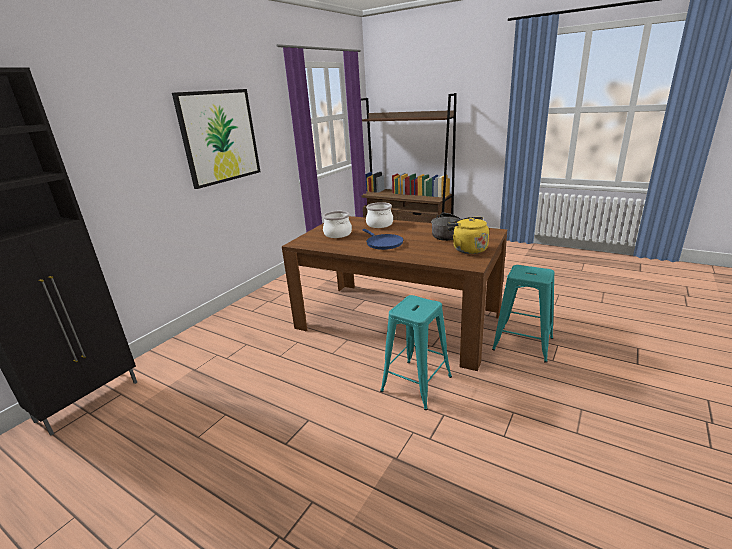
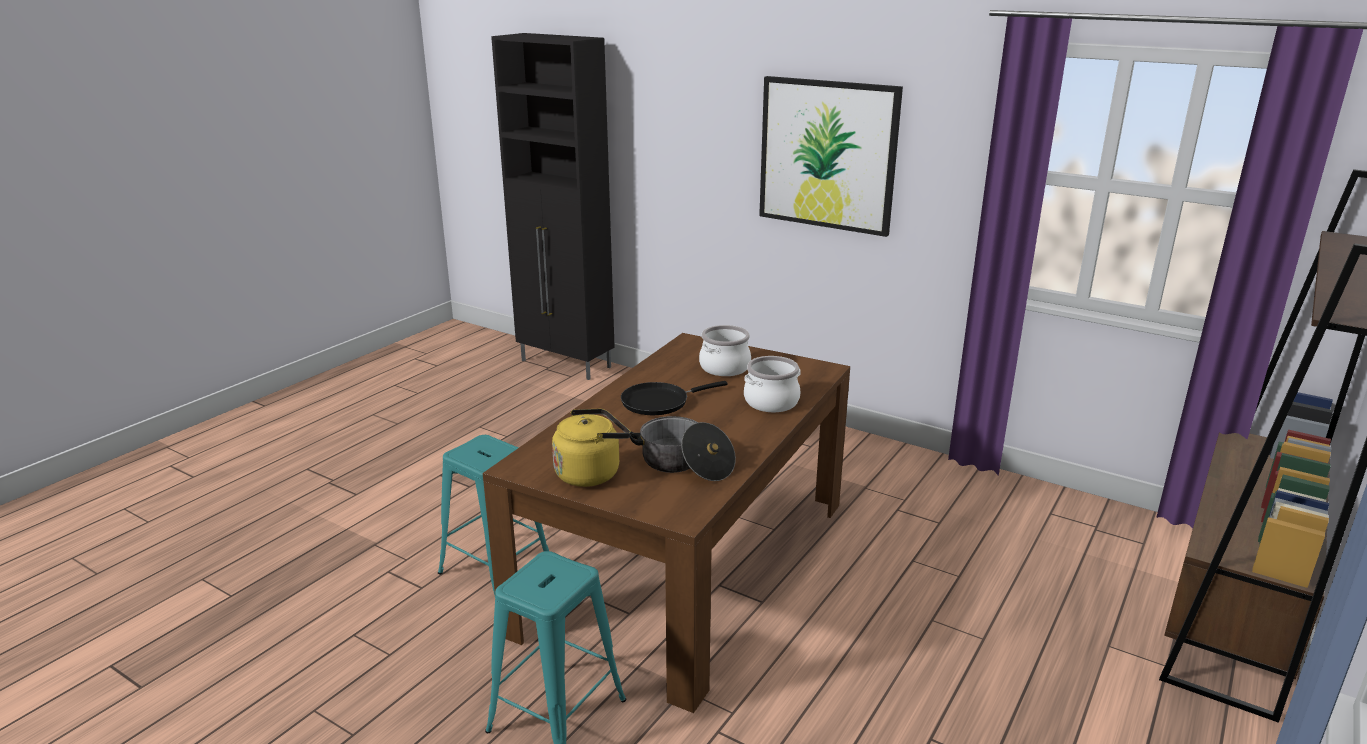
camera: 90 degrees right, 0 degrees up
blue frying pan [363,229,404,250] -> black frying pan [621,381,728,415]

